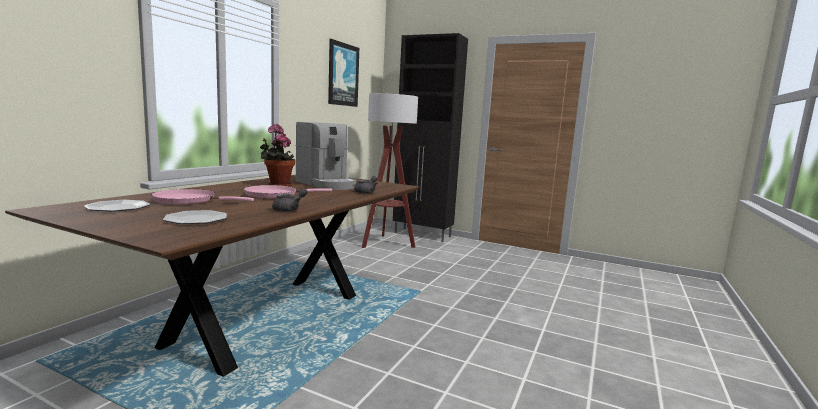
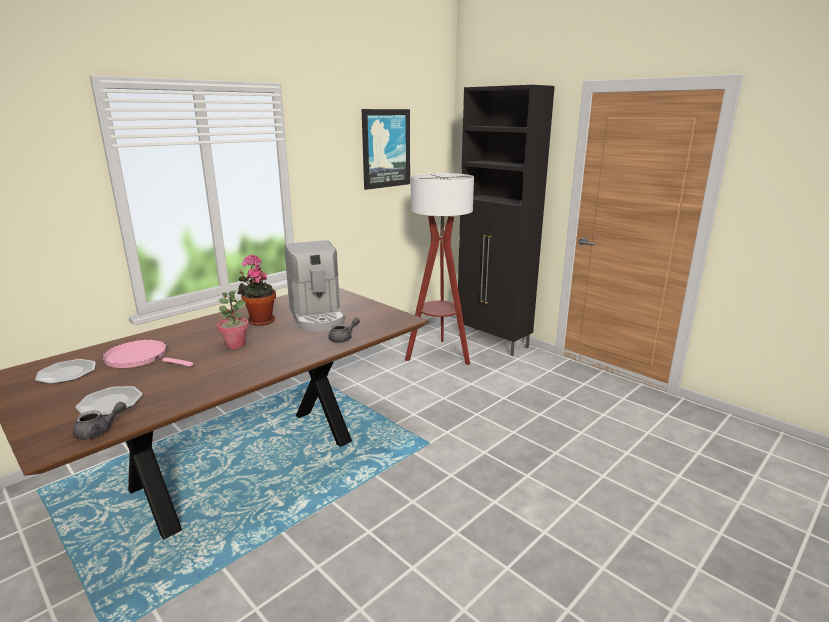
camera: 20 degrees right, 10 degrees up
pink frying pan [244,185,332,198] -> potted plant [217,290,249,349]
grey teapot [272,188,308,212] -> grey teapot moved to [73,402,126,440]

